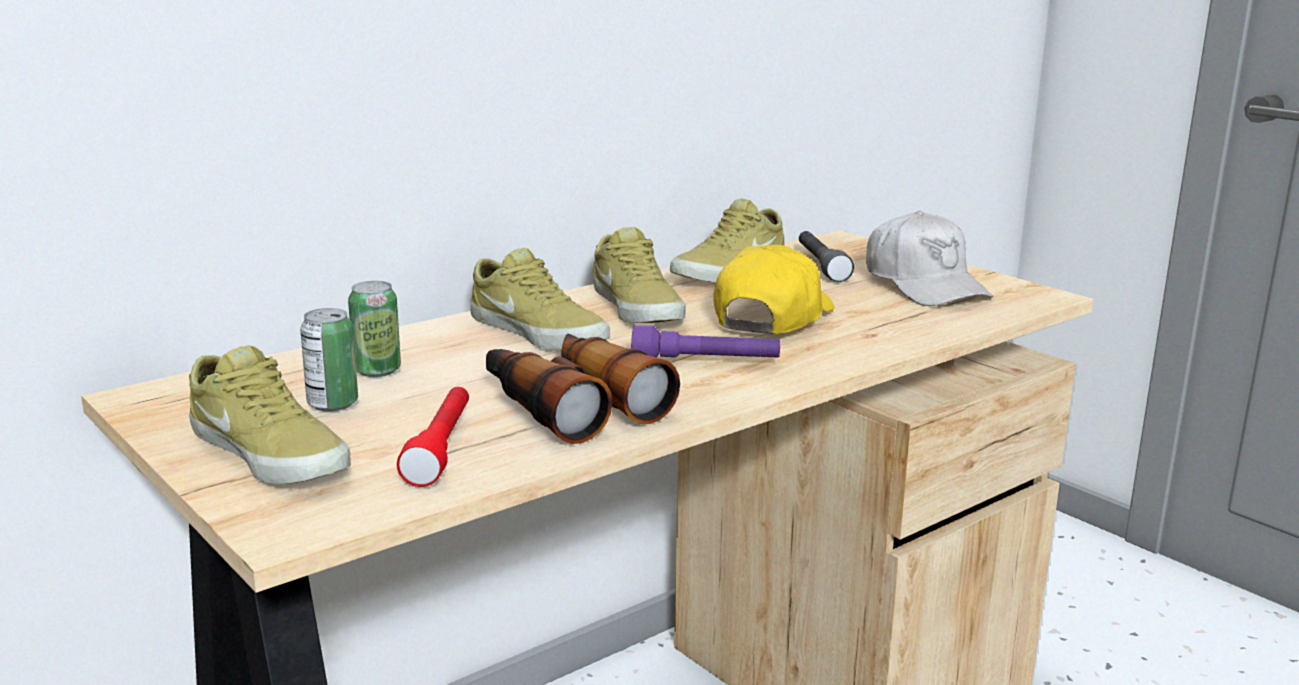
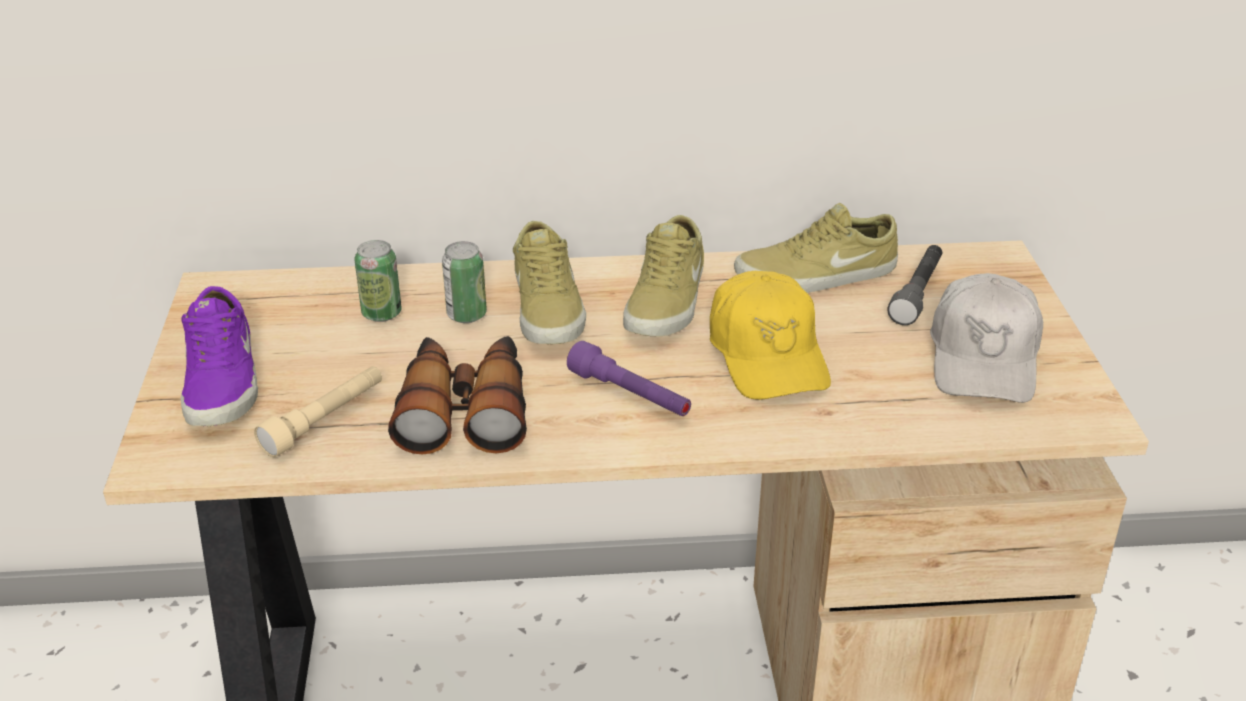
camera: 35 degrees right, 15 degrees up
beige shoe [189,345,351,484] -> purple shoe [181,286,258,426]
can [300,308,358,412] -> can moved to [442,241,487,323]
red flashlight [397,387,469,487] -> beige flashlight [254,366,382,457]
yellow cap [714,245,834,334] -> yellow cap turned 105 degrees clockwise [710,271,831,400]

